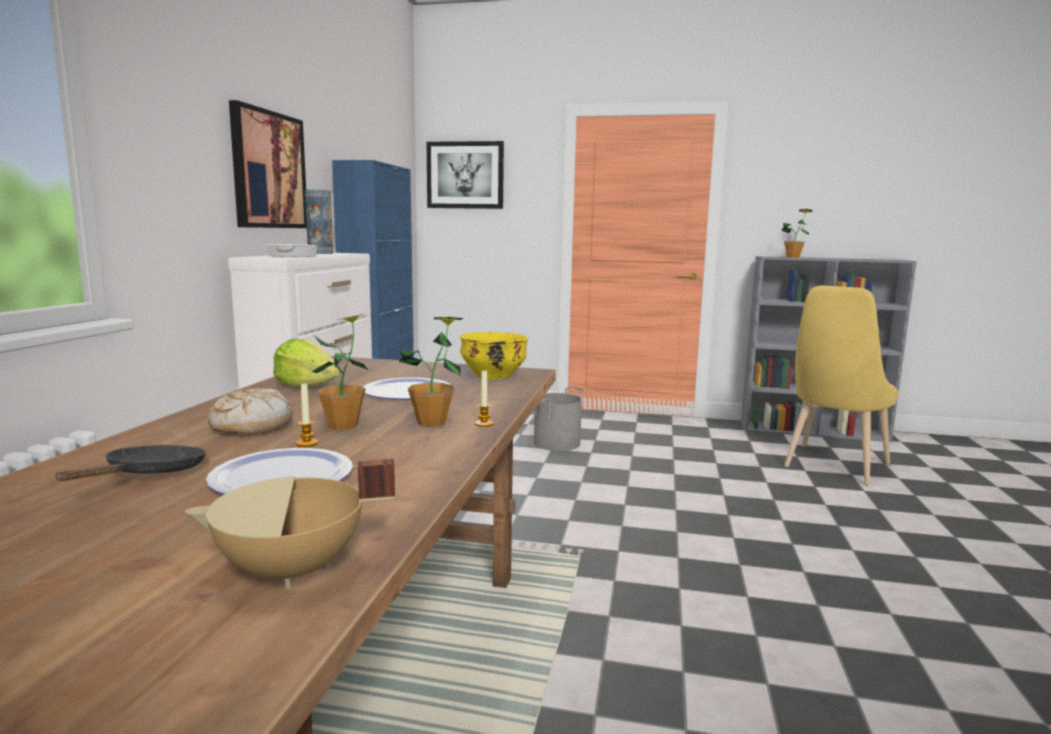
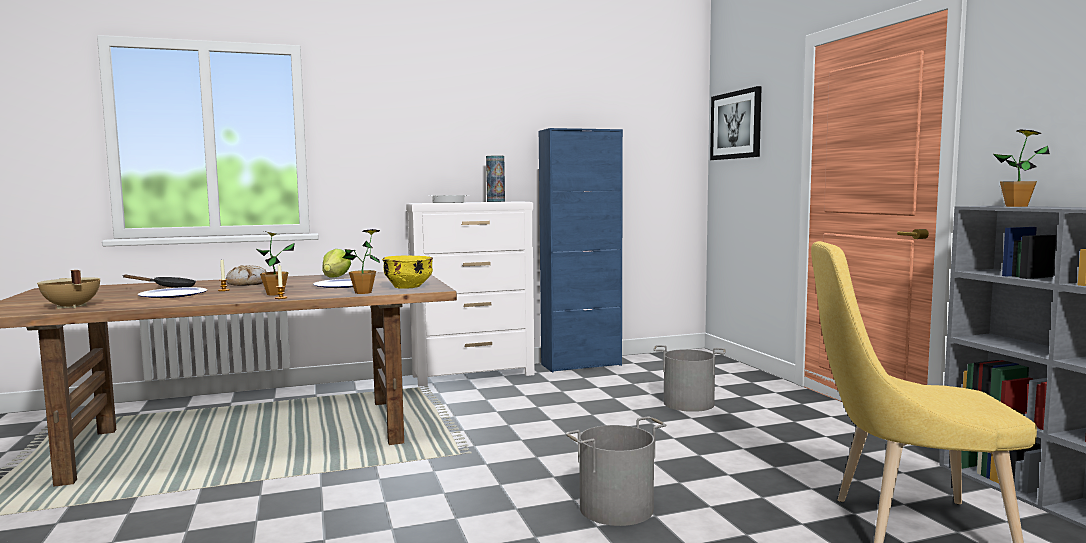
camera: 60 degrees right, 5 degrees down
picture [229,100,307,228] -> none
potted plant [311,313,368,430] -> potted plant moved to [343,229,380,294]
none -> grey bucket [566,416,666,526]

